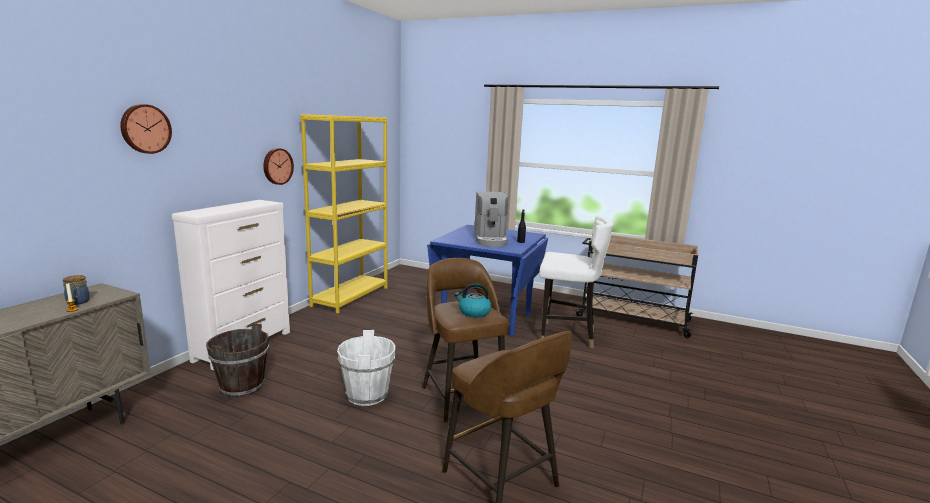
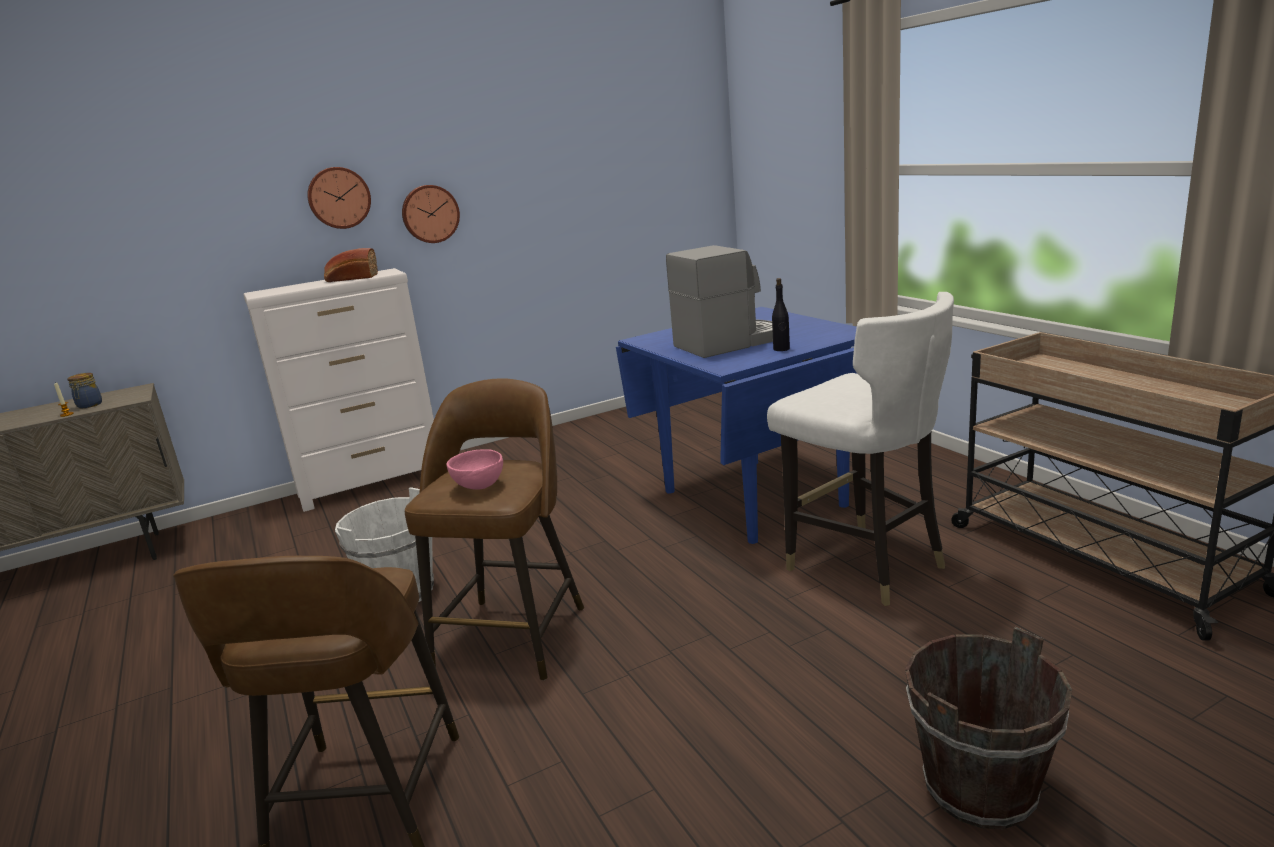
camera: 40 degrees right, 5 degrees up
wall clock [120,104,172,154] -> wall clock moved to [307,167,371,229]
brown bucket [206,323,269,398] -> brown bucket moved to [905,627,1072,829]
yellow bookcase [300,114,387,314] -> none
kettle [455,283,491,317] -> pink bowl [447,449,503,490]
coffee machine [474,191,508,247] -> coffee machine turned 150 degrees counterclockwise [666,245,773,358]
none -> bread [324,248,378,282]

